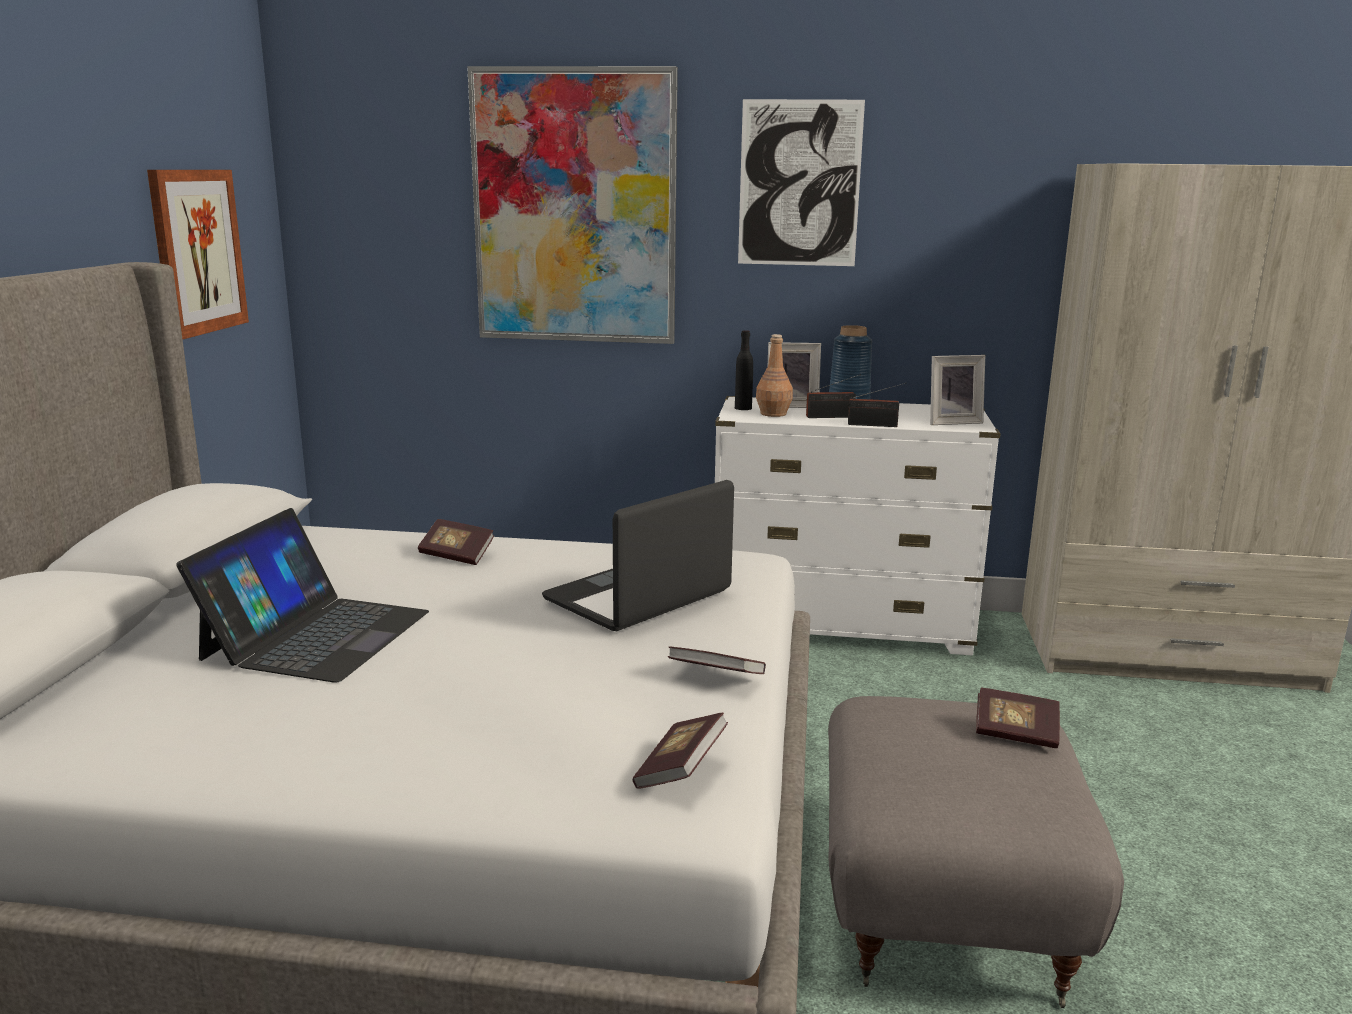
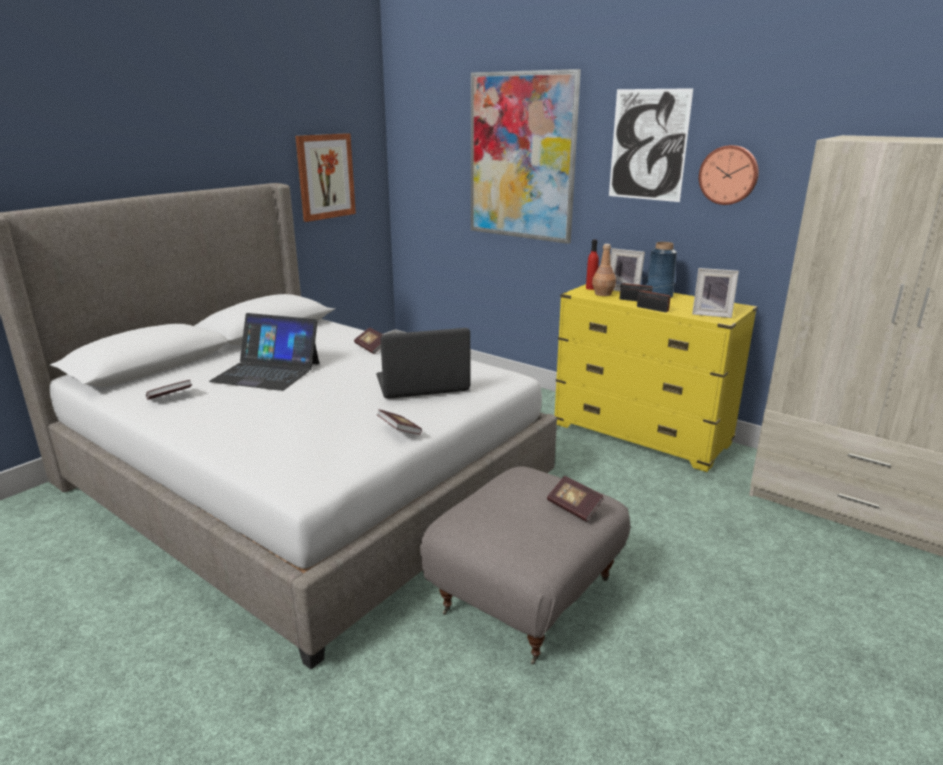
camera: 30 degrees right, 5 degrees up
laptop [176,508,429,683] -> laptop turned 60 degrees clockwise [209,313,319,391]
book [633,713,728,789] -> book moved to [146,380,192,400]
white dresser [715,396,1001,655] -> yellow dresser [555,284,758,472]
black bottle [735,330,753,410] -> red bottle [586,240,599,290]
none -> wall clock [699,145,759,205]

